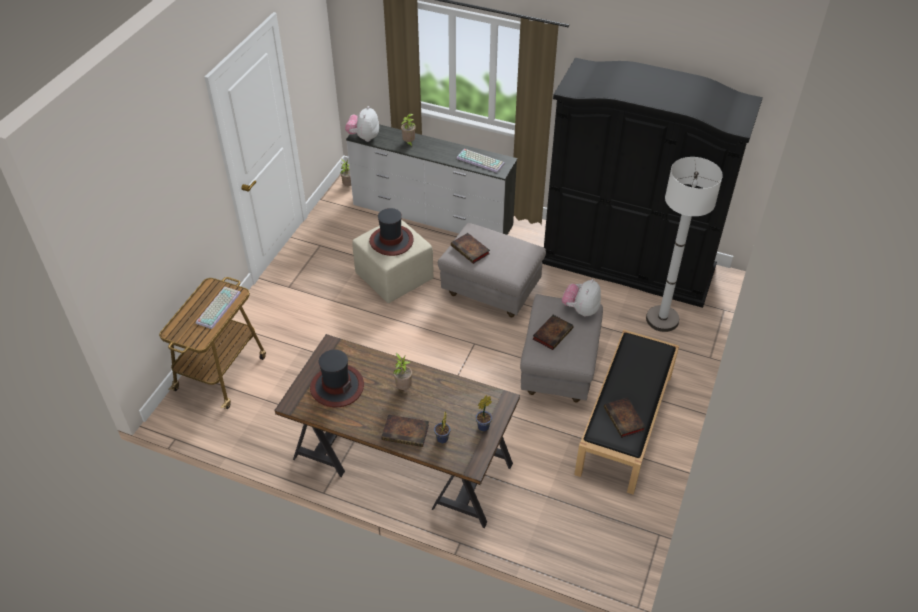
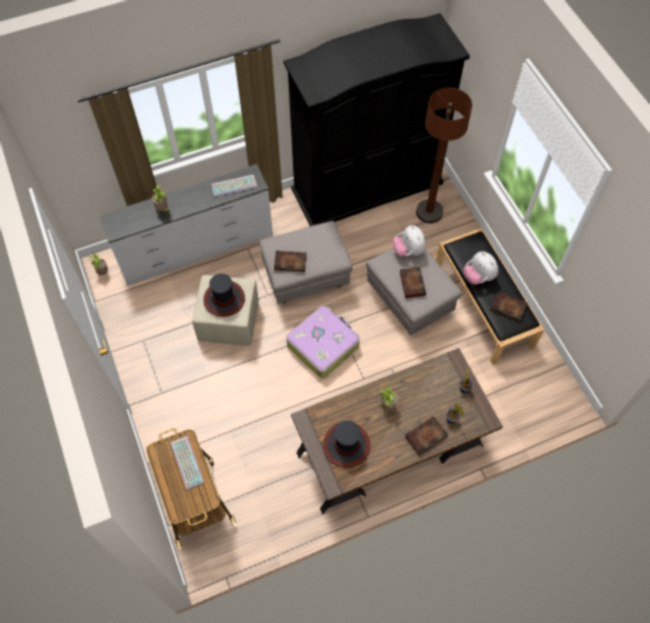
camera: 45 degrees left, 15 degrees up
plush toy [345,106,379,142] -> plush toy moved to [463,251,499,285]
white floor lamp [646,157,723,332] -> brown floor lamp [416,88,472,223]
none -> suitcase [286,306,360,378]

